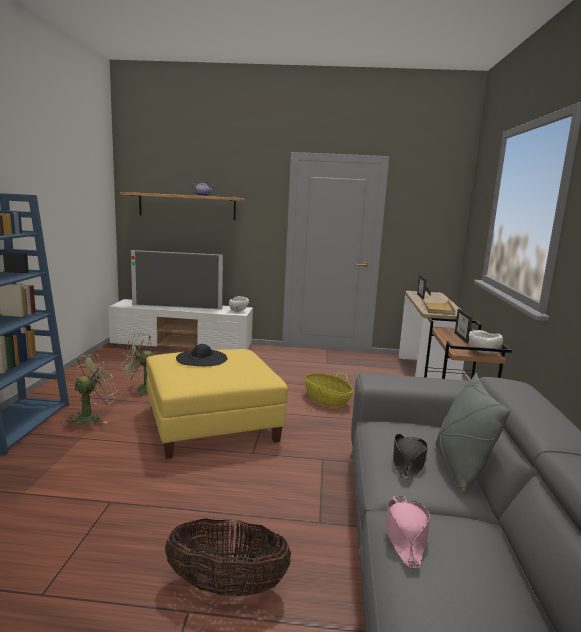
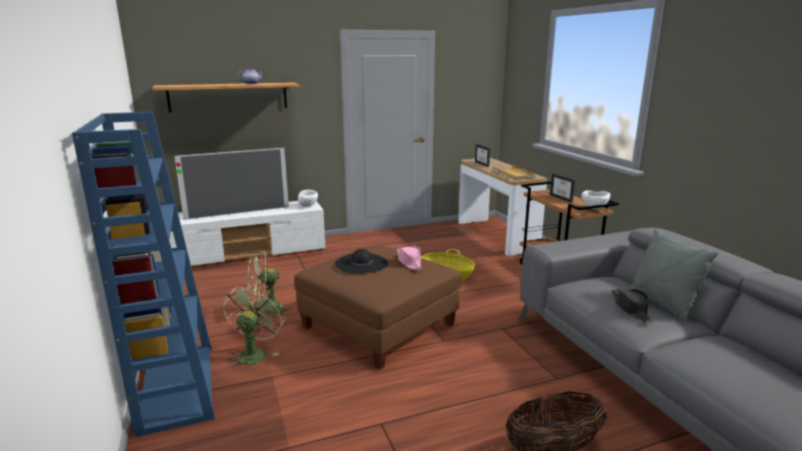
camera: 25 degrees left, 5 degrees up
yellow ottoman [146,349,288,459] -> brown ottoman [294,245,461,370]
pink hat [386,495,430,568] -> pink hat moved to [397,245,422,270]

